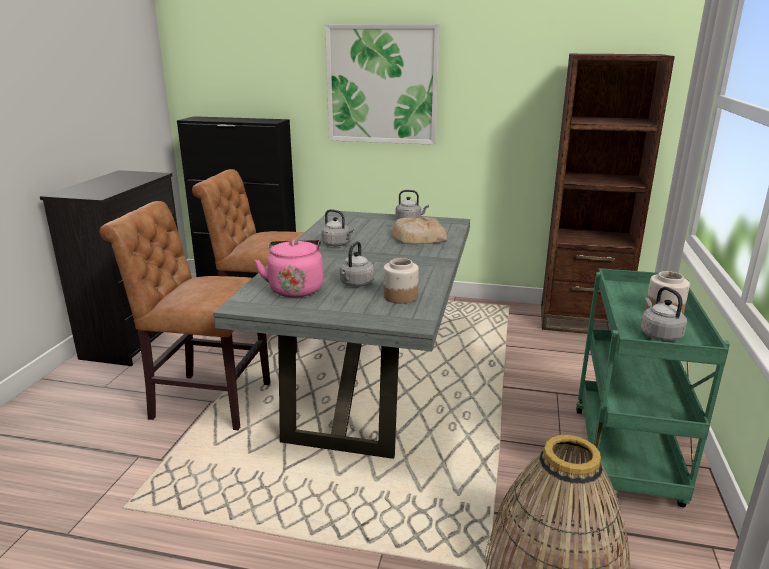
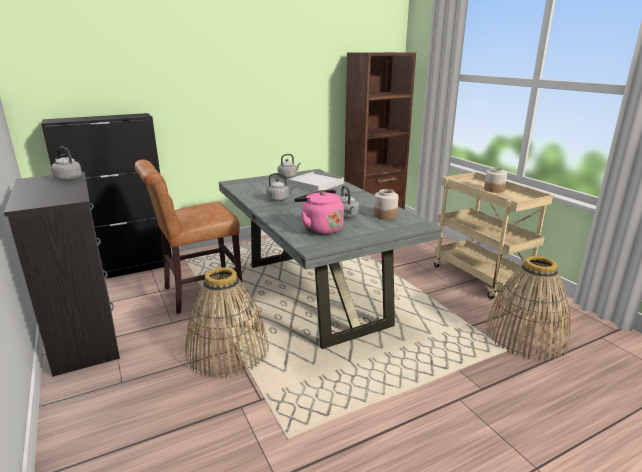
camera: 40 degrees left, 0 degrees up
brown chair [100,201,270,430] -> basket [185,267,269,379]
picture [325,24,440,145] -> none
bread [392,217,448,244] -> white tray [288,171,344,192]
green cart [576,268,730,507] -> beige cart [434,172,553,299]
grey kettle [640,287,687,342] -> grey kettle moved to [51,147,82,181]

